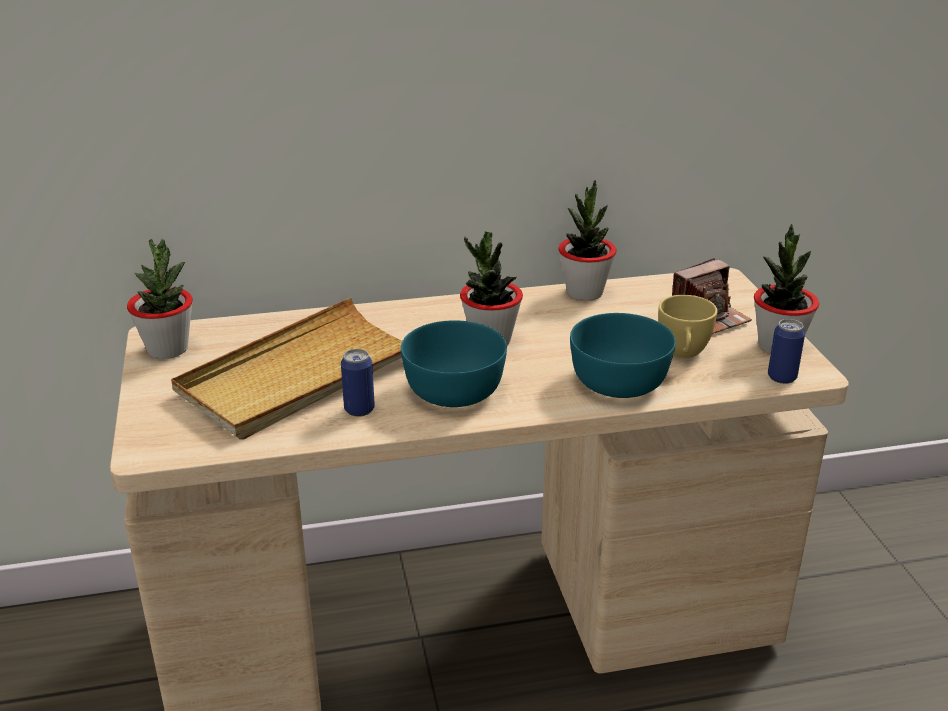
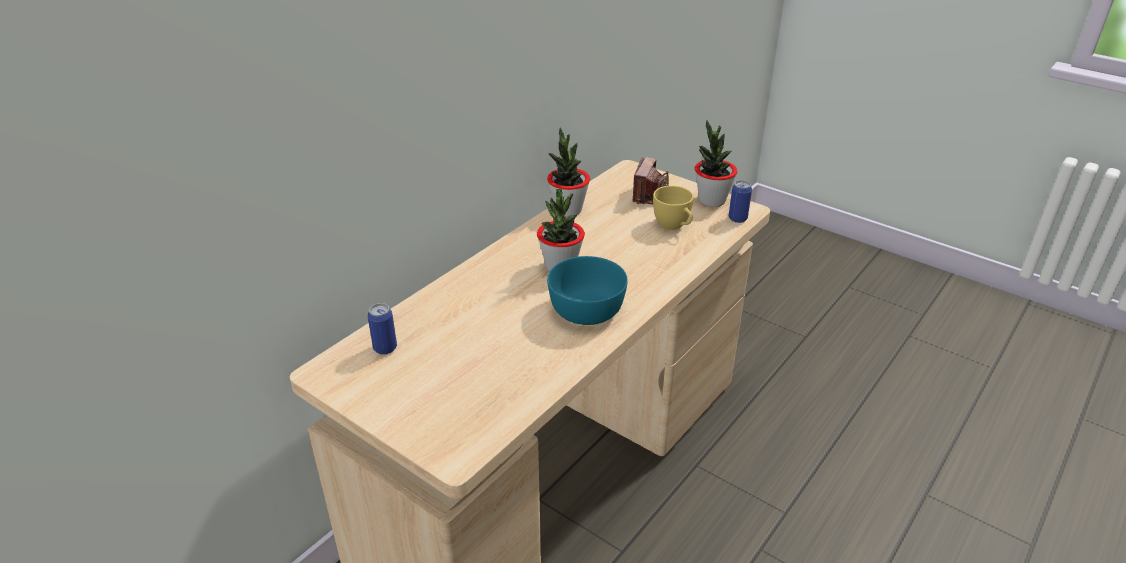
camera: 40 degrees left, 5 degrees up
potted plant [127,239,193,359] -> none
beige tray [171,297,402,440] -> none
can [341,349,375,417] -> can moved to [367,303,397,355]
turquoise bowl [570,313,676,398] -> none

